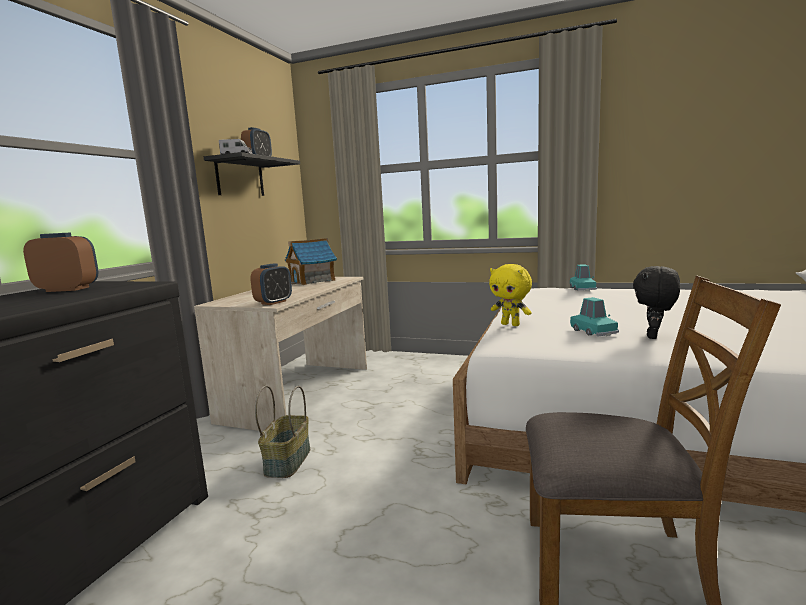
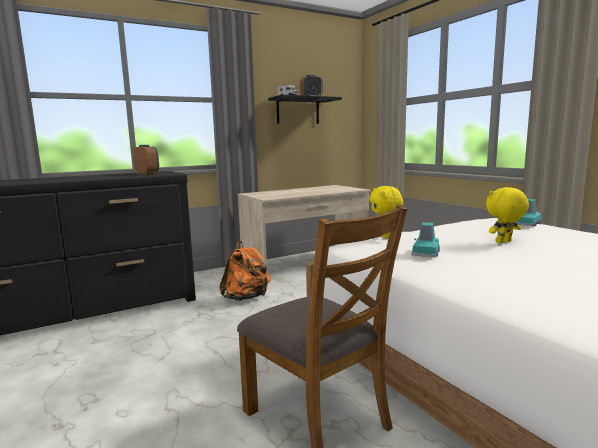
camera: 40 degrees right, 0 degrees up
alarm clock [250,264,292,305] -> none
basket [255,385,310,478] -> orange backpack [219,241,271,301]
toy house [285,238,337,285] -> none
black plush toy [633,266,680,339] -> none
none -> yellow plush toy [486,187,529,244]

